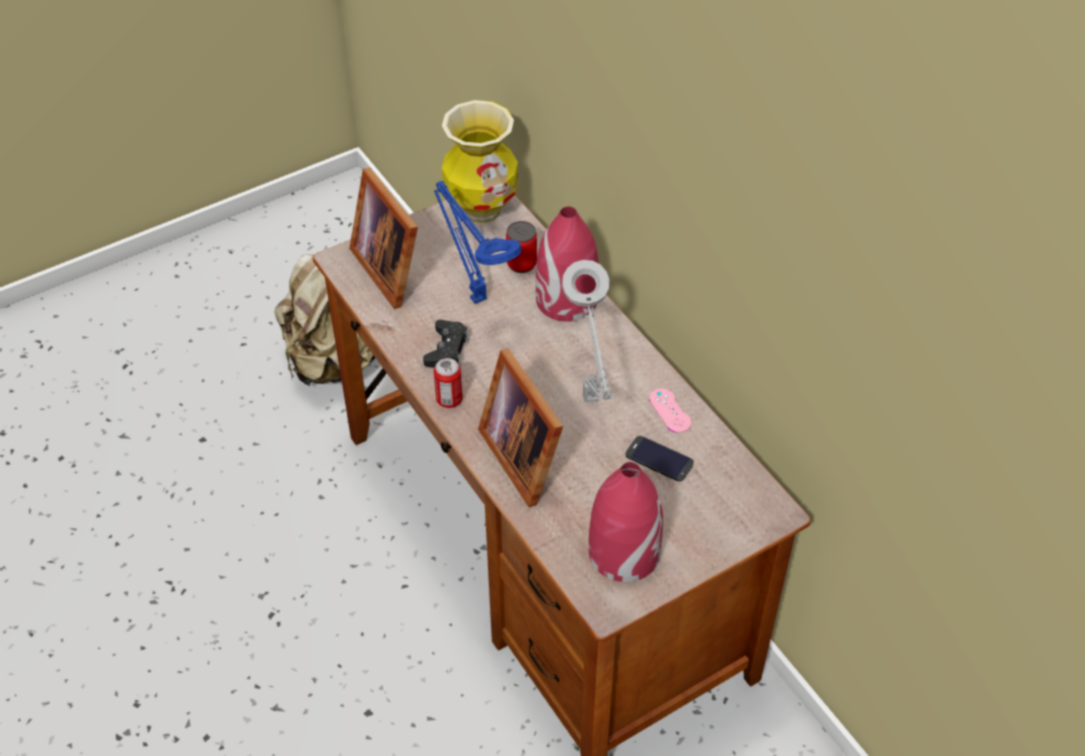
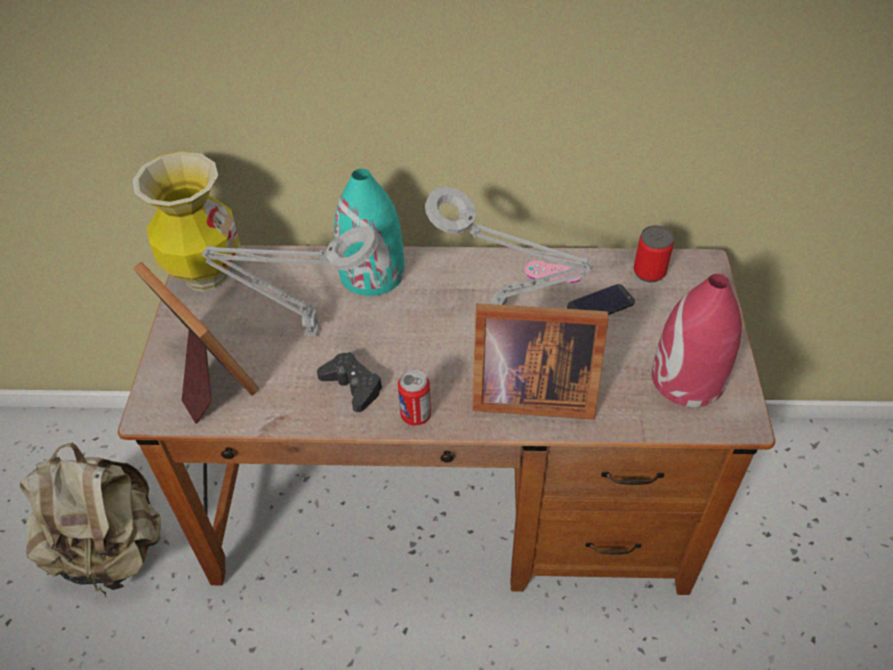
camera: 55 degrees left, 0 degrees up
picture frame [349,168,418,309] -> picture frame turned 135 degrees counterclockwise [133,262,260,424]
blue table lamp [434,181,522,304] -> grey table lamp [202,226,378,337]
can [506,221,537,273] -> can moved to [634,225,674,282]
red vase [536,207,599,322] -> turquoise vase [334,169,404,296]

